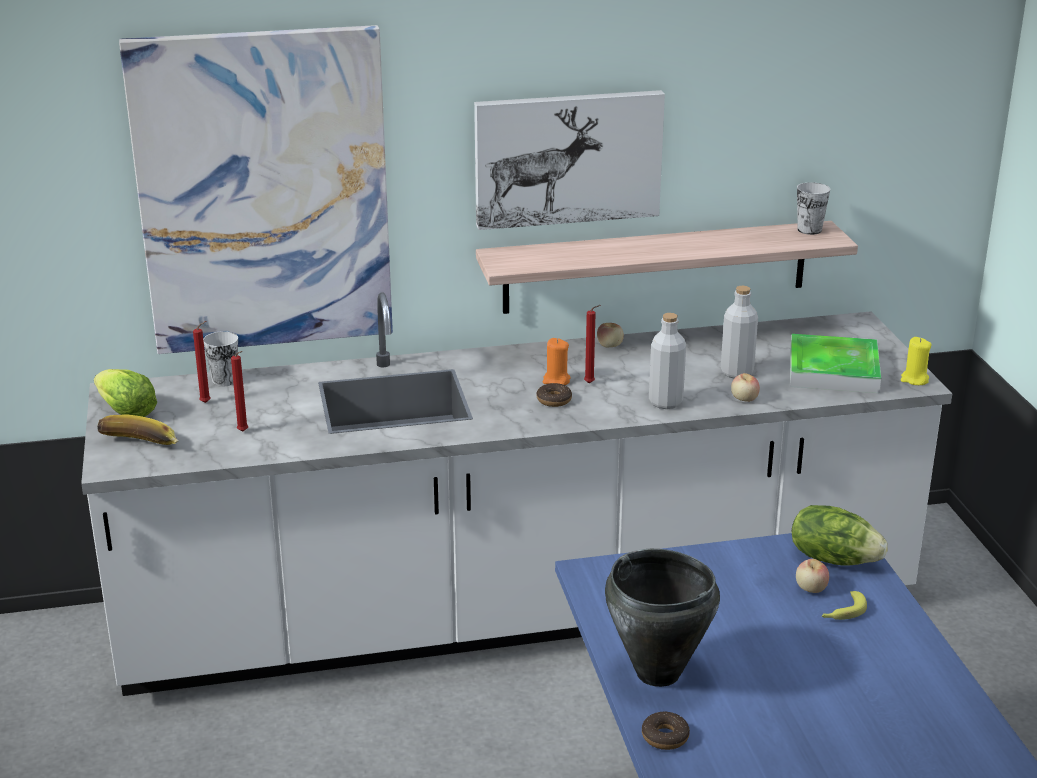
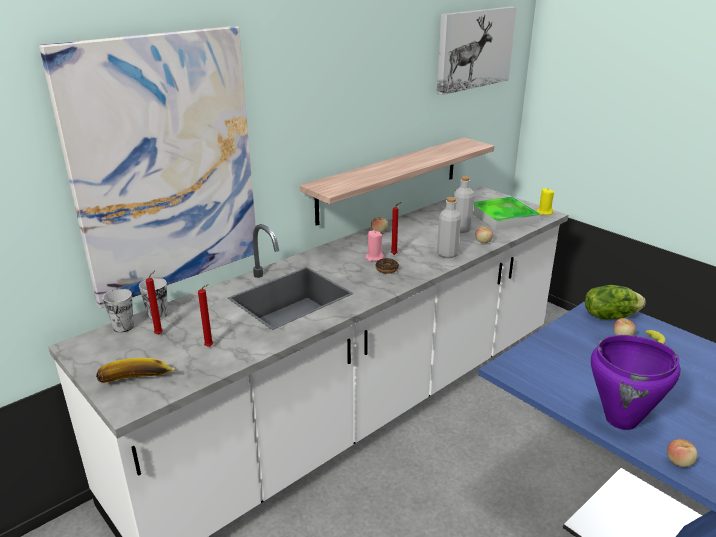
camera: 30 degrees left, 0 degrees up
lettuce [94,369,157,417] -> none
picture [474,90,665,230] -> picture moved to [437,7,517,95]
orange candle [543,338,571,385] -> pink candle [365,231,384,262]
black cooking pot [605,549,720,687] -> purple cooking pot [591,335,681,430]
donut [642,712,690,750] -> apple [667,439,698,467]
cup [797,182,830,235] -> cup moved to [103,289,134,333]

